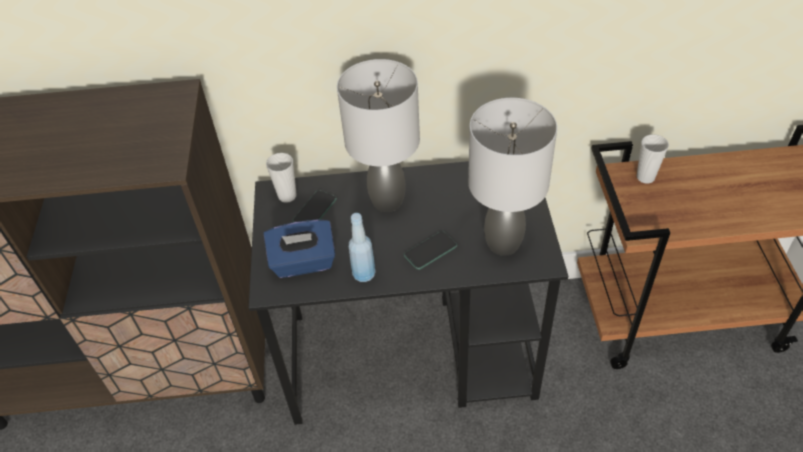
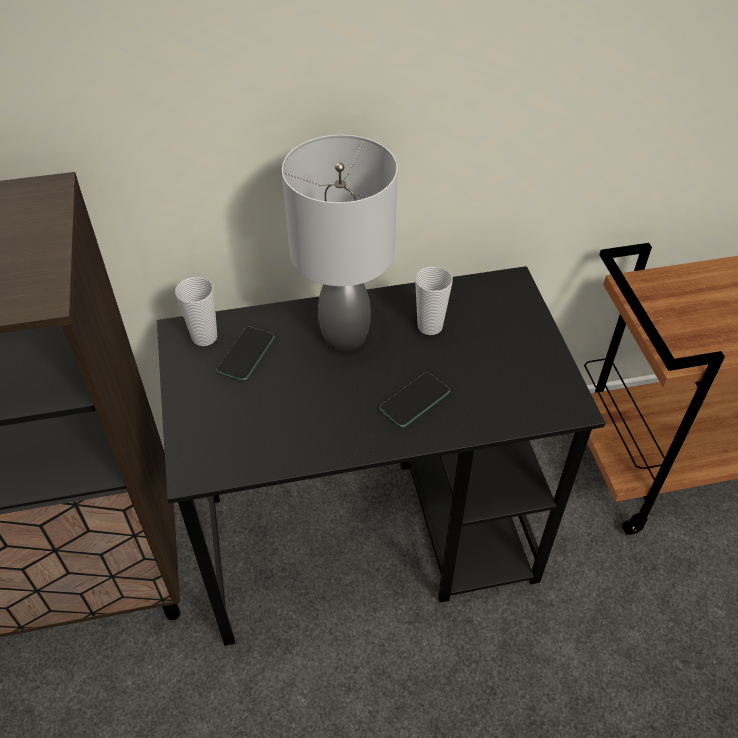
camera: 10 degrees left, 0 degrees up
blue tissue box [264,220,335,278] -> none
blue bottle [349,213,376,282] -> none
grey table lamp [468,98,557,256] -> none
cup [637,134,669,184] -> cup moved to [415,266,453,335]

